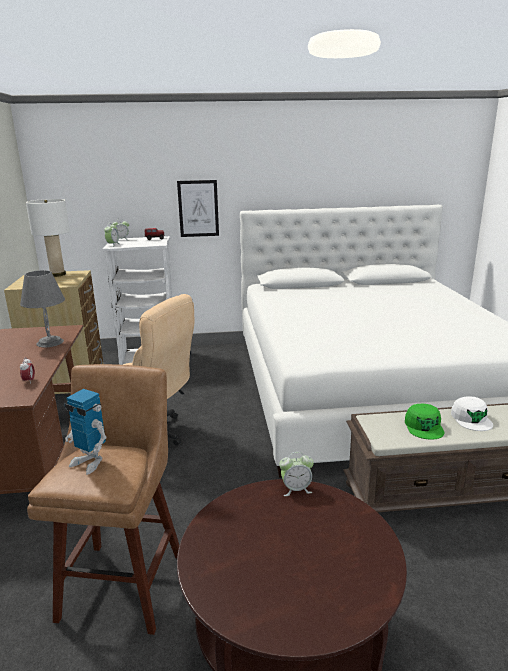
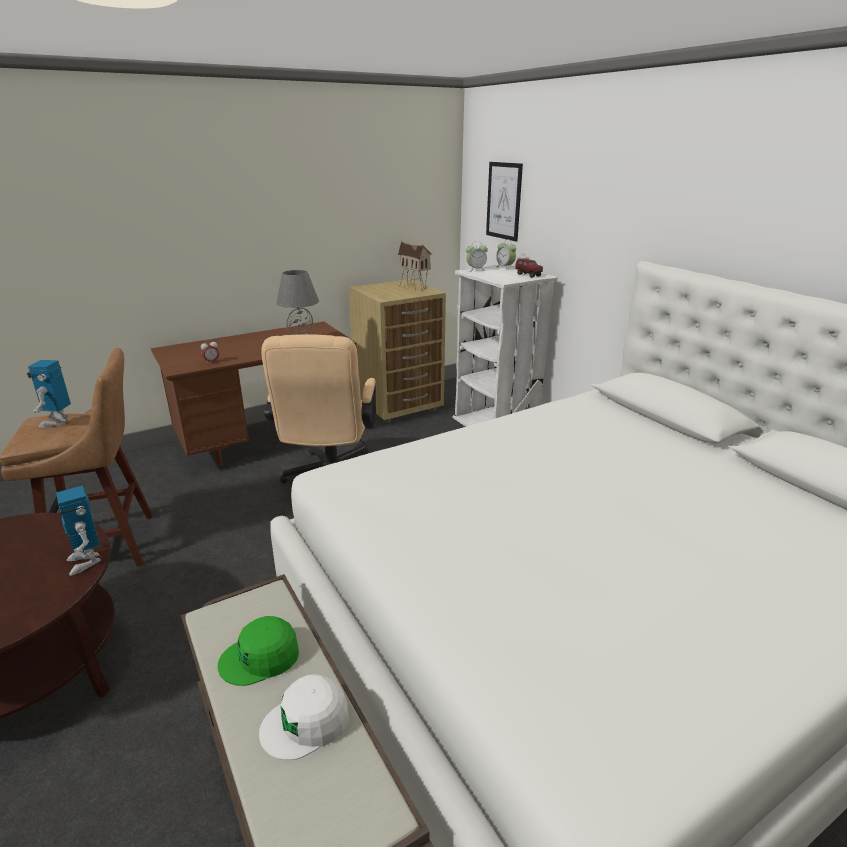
camera: 65 degrees right, 5 degrees up
white table lamp [26,199,70,277] -> toy house [398,241,432,291]
picture [177,180,219,237] -> picture moved to [486,162,523,241]
alarm clock [279,452,314,496] -> toy robot [56,485,101,576]

